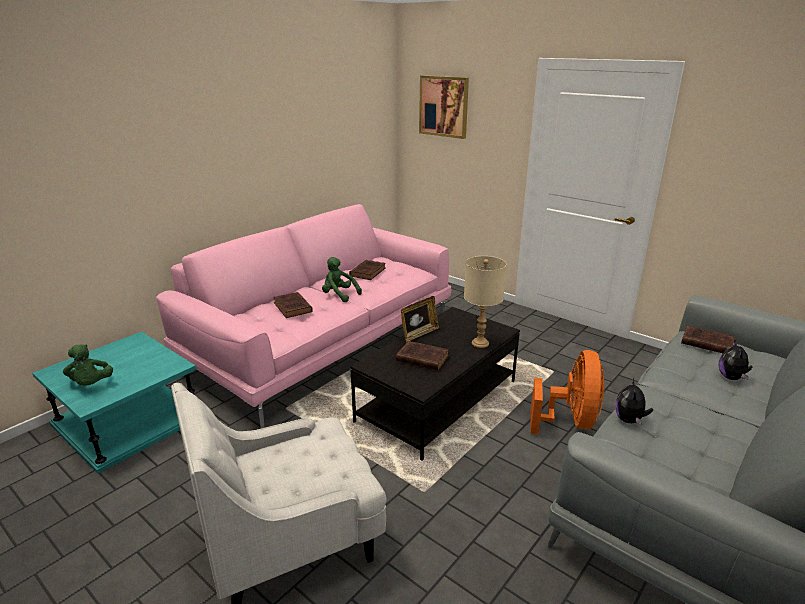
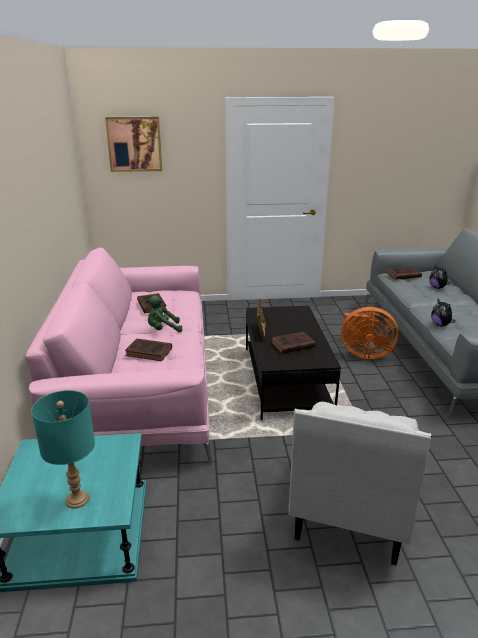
camera: 45 degrees left, 0 degrees up
green plush toy [63,344,113,386] -> turquoise table lamp [31,390,95,509]
beige table lamp [464,256,506,348] -> none
orange fan [530,350,604,435] -> orange fan turned 135 degrees clockwise [341,307,399,359]

